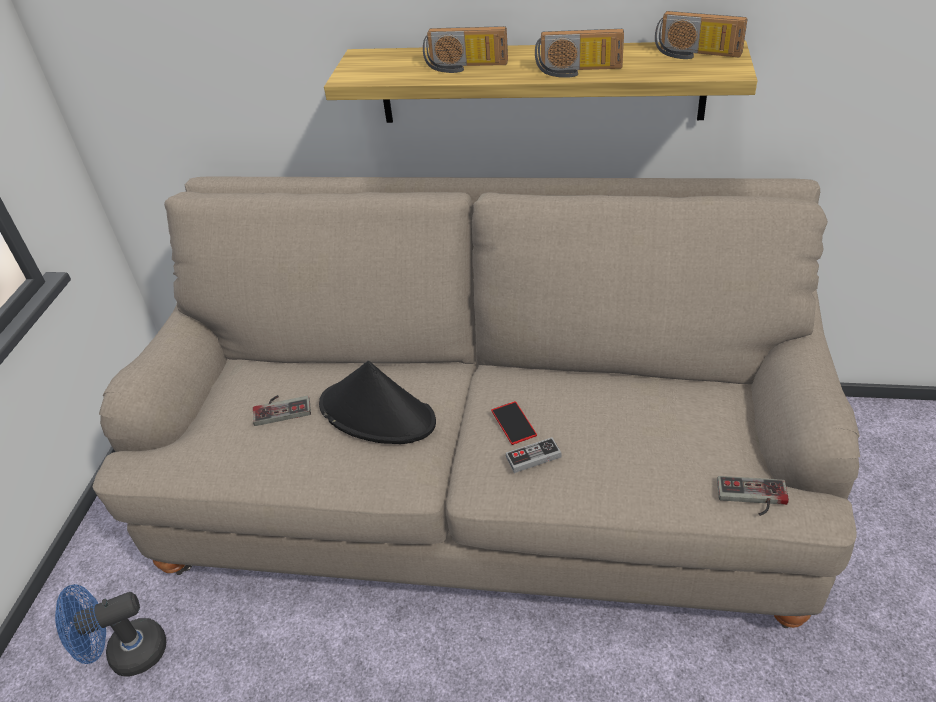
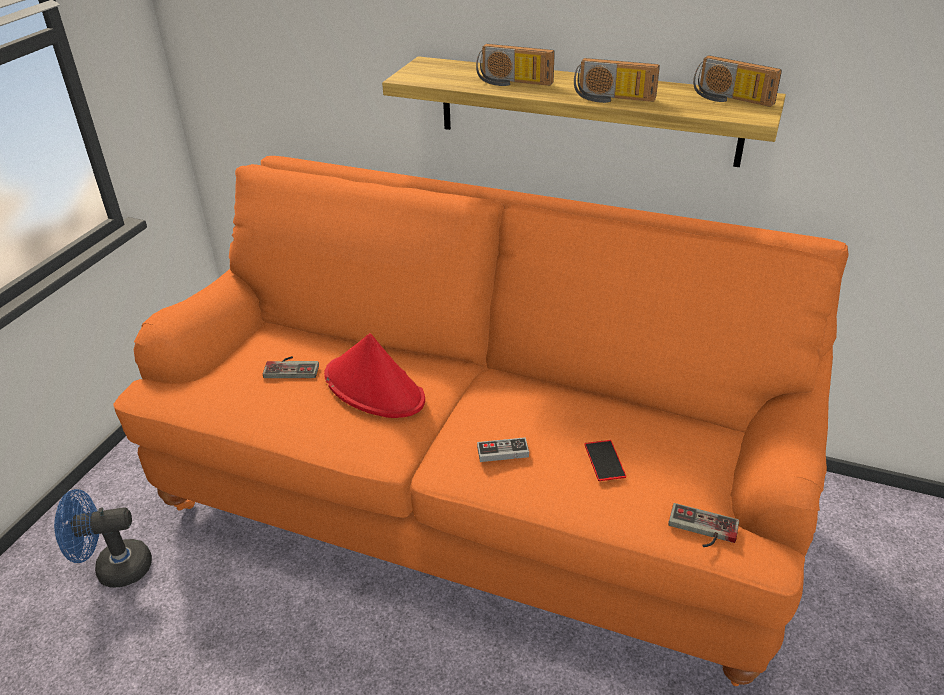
camera: 10 degrees right, 5 degrees down
beige sofa [92,177,860,628] -> orange sofa [114,156,849,686]
black hat [319,361,436,444] -> red hat [324,333,425,418]
phone [491,401,537,445] -> phone moved to [584,440,626,481]

